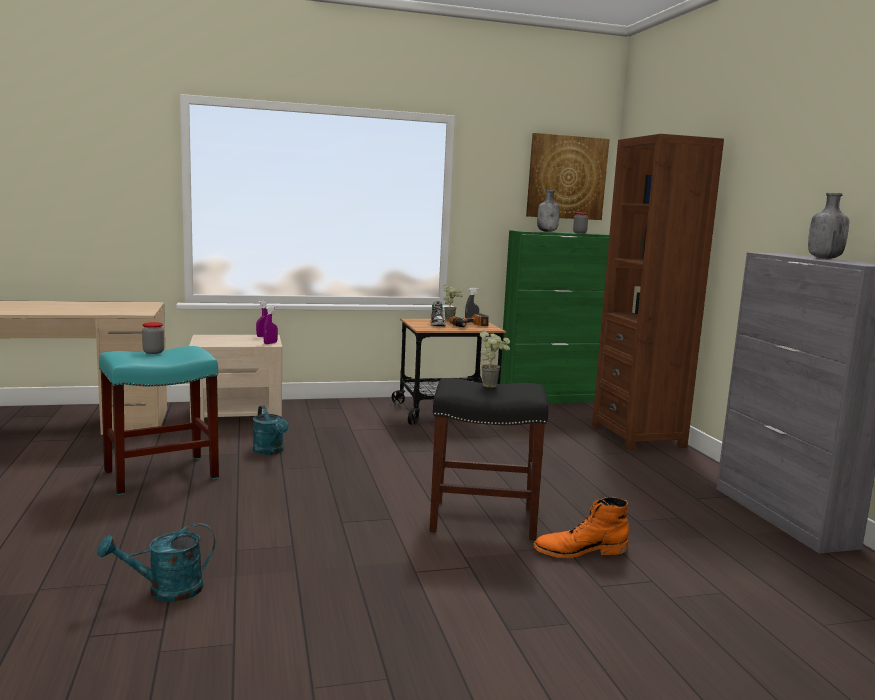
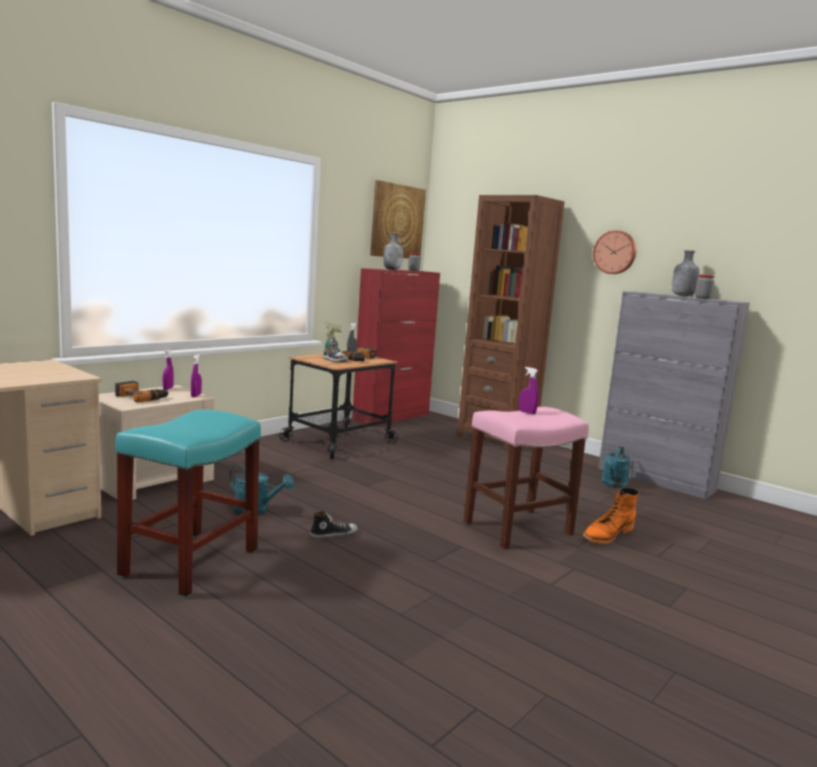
camera: 35 degrees left, 0 degrees up
turquoise watering can [97,523,215,602] -> turquoise watering can moved to [601,446,631,489]
jar [142,322,164,354] -> jar moved to [695,275,715,299]
black stool [430,378,548,540] -> pink stool [464,407,589,549]
potted plant [480,331,510,387] -> purple spray bottle [519,367,539,414]
green cabinet [500,230,609,403] -> red cabinet [352,268,440,426]
none -> power drill [115,381,169,402]
none -> shoe [310,511,358,538]
none -> wall clock [593,230,636,274]

